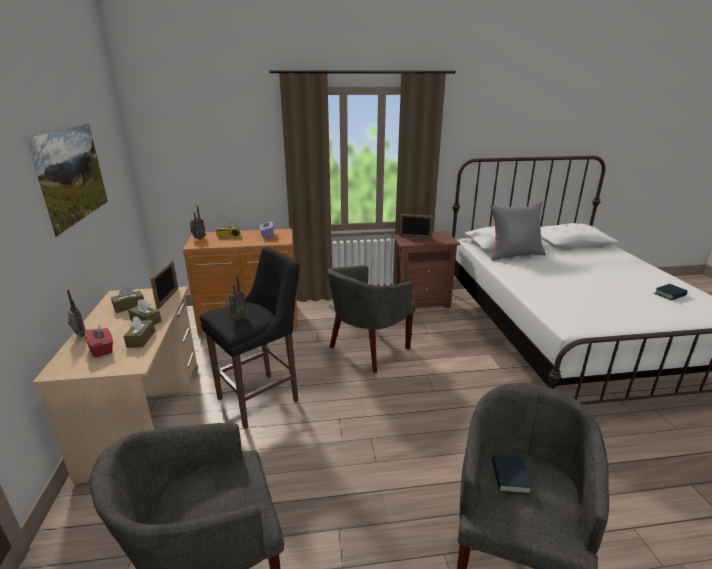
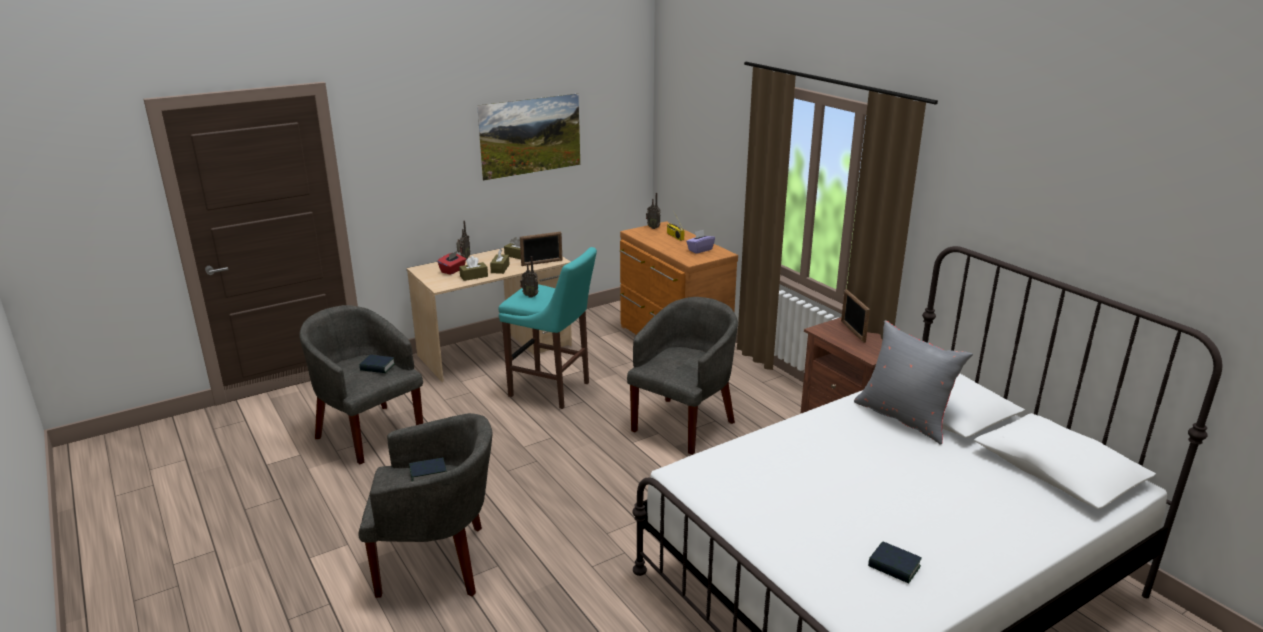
camera: 65 degrees right, 0 degrees up
black stool [200,247,300,429] -> turquoise stool [499,247,597,409]
grey armchair [327,265,416,373] -> grey armchair turned 105 degrees clockwise [627,297,738,455]
none -> book [359,355,395,373]

